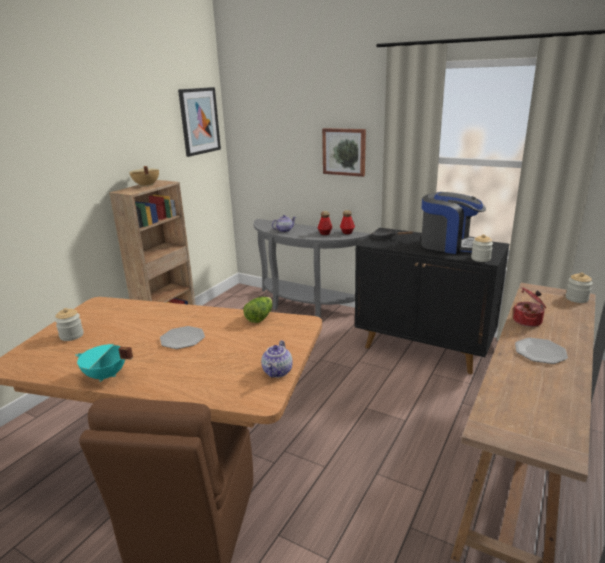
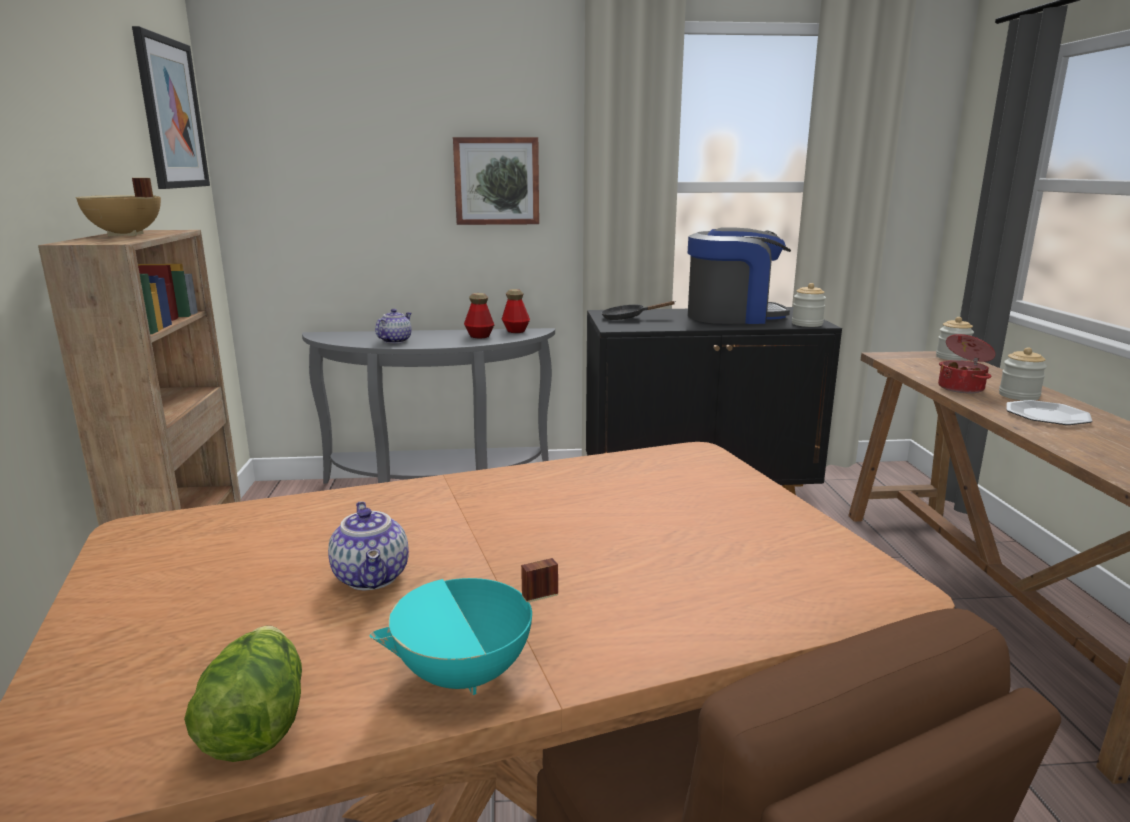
camera: 35 degrees left, 5 degrees down
jar [55,308,84,341] -> jar moved to [999,347,1047,401]
plate [160,326,205,349] -> none
lettuce [243,297,273,323] -> lettuce moved to [184,626,302,762]
teapot [261,340,293,378] -> teapot moved to [328,501,409,590]

